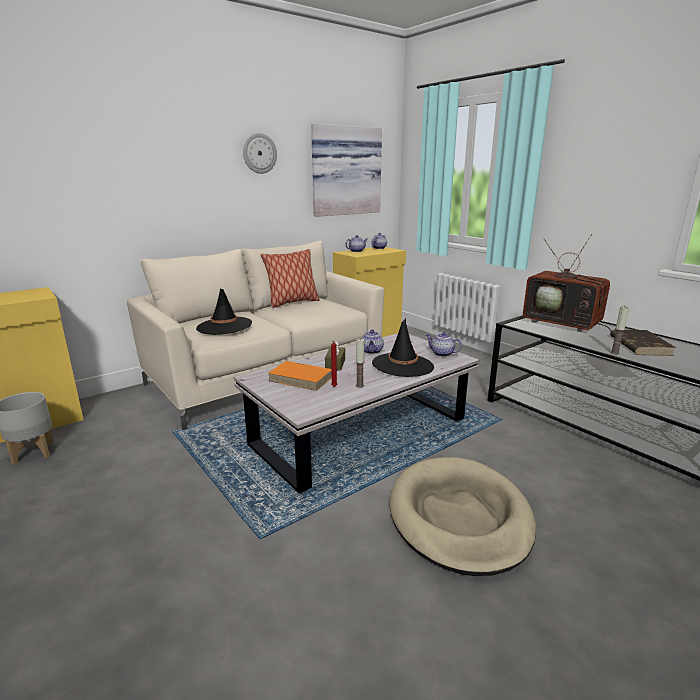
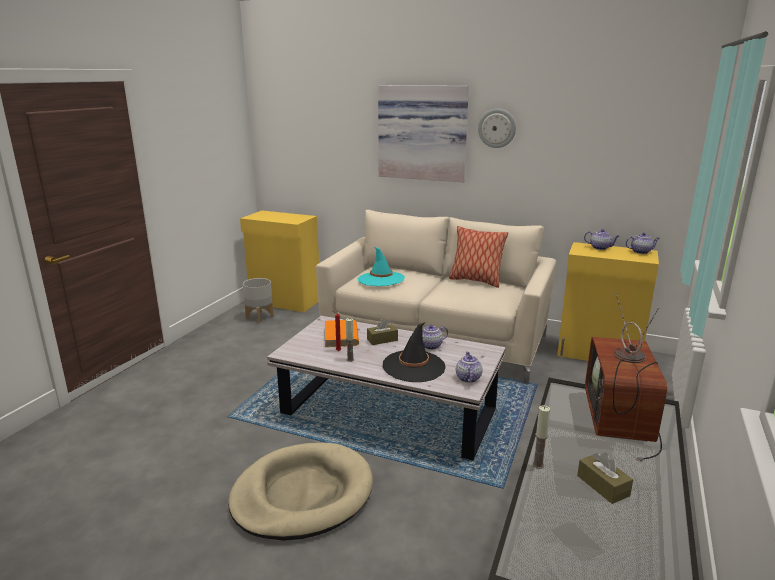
camera: 60 degrees right, 0 degrees up
black hat [196,289,252,335] -> turquoise hat [358,247,405,286]
picture [311,124,382,217] -> picture moved to [378,85,469,182]
brown book [610,330,676,356] -> brown tissue box [577,452,633,504]

